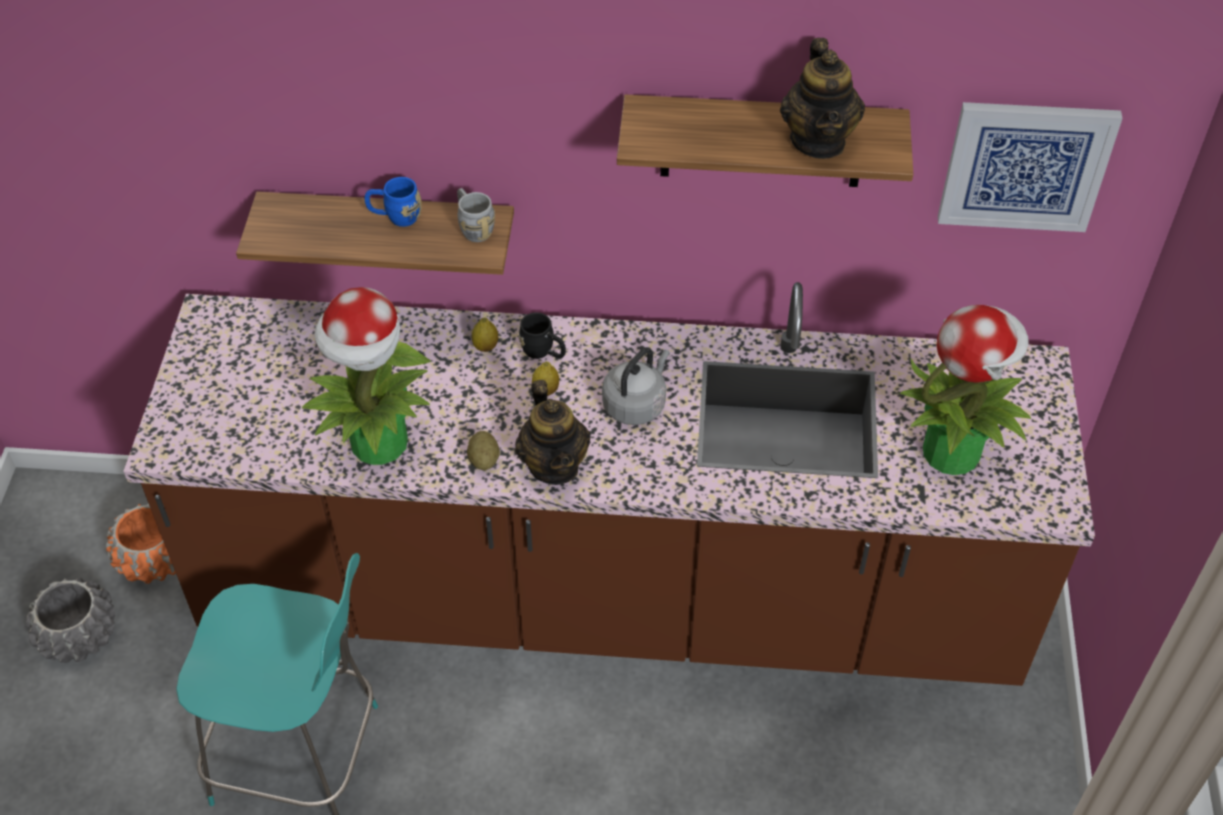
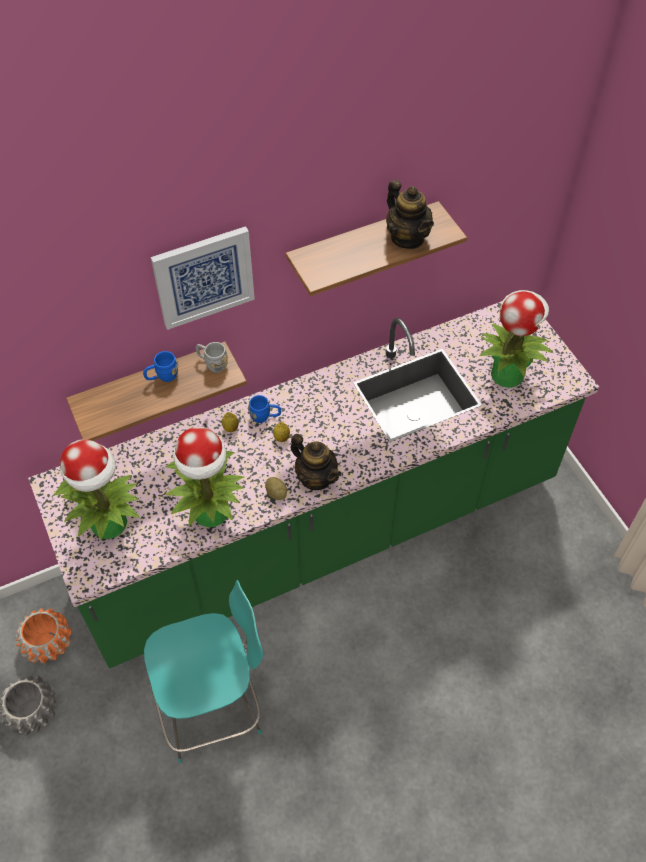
camera: 30 degrees left, 5 degrees up
brown counter [123,282,1095,686] -> green counter [28,301,599,669]
black mug [518,312,566,359] -> blue mug [248,395,281,423]
grey kettle [602,347,670,425] -> none
picture [938,102,1123,232] -> picture moved to [151,226,255,330]
none -> potted plant [54,439,140,540]

